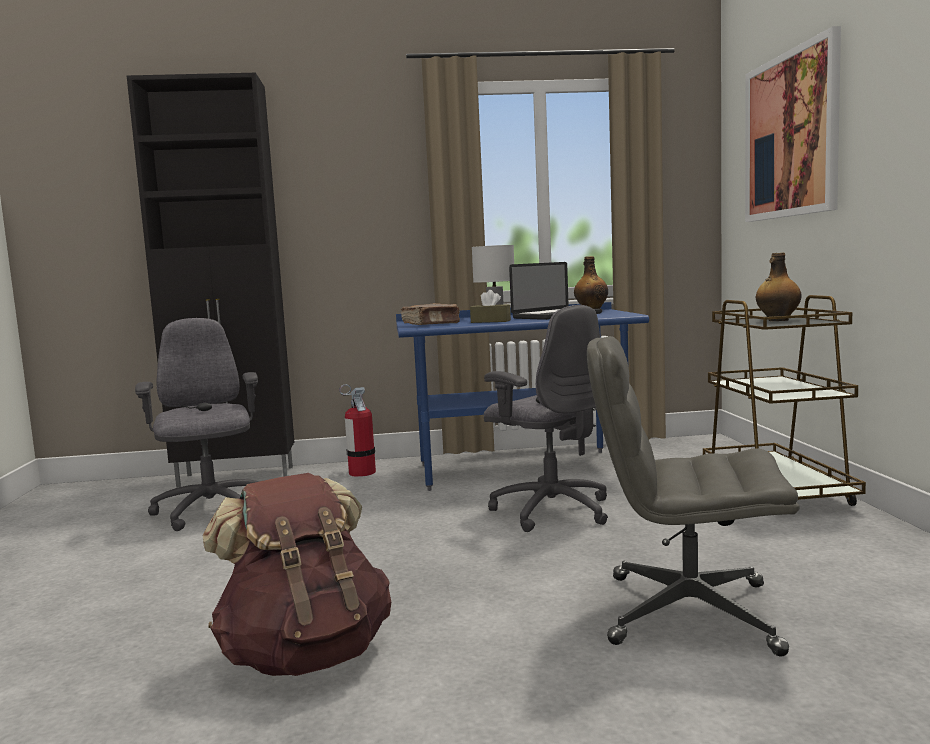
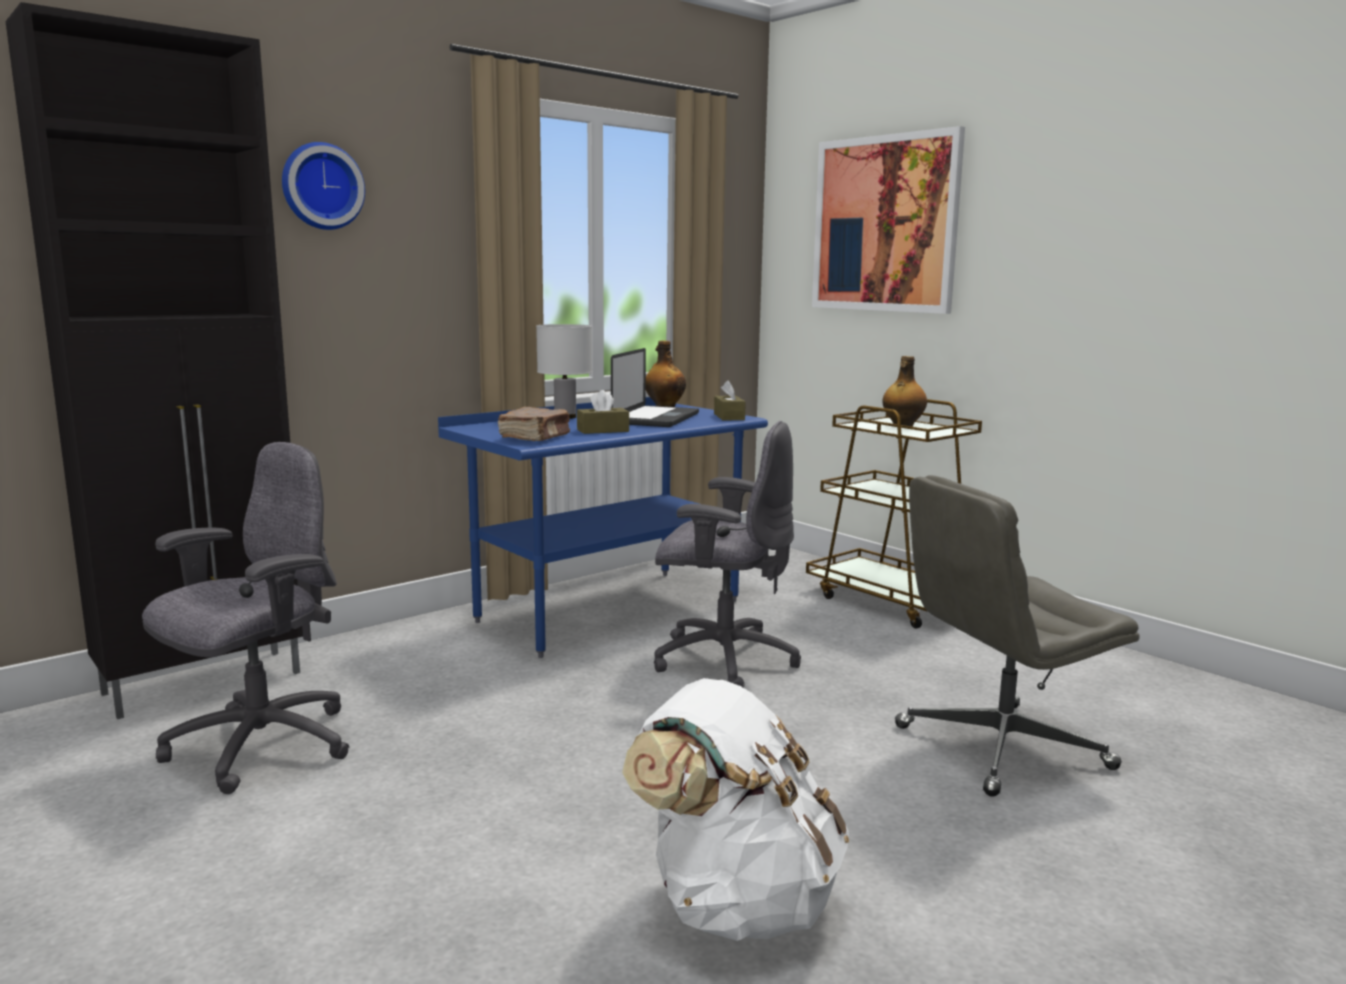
camera: 35 degrees left, 5 degrees up
grey office chair [135,318,260,531] -> grey office chair turned 90 degrees clockwise [142,442,349,794]
brown backpack [203,473,391,676] -> white backpack [622,678,849,941]
fire extinguisher [339,384,376,477] -> none
none -> wall clock [282,142,365,230]
none -> brown tissue box [714,380,746,420]

